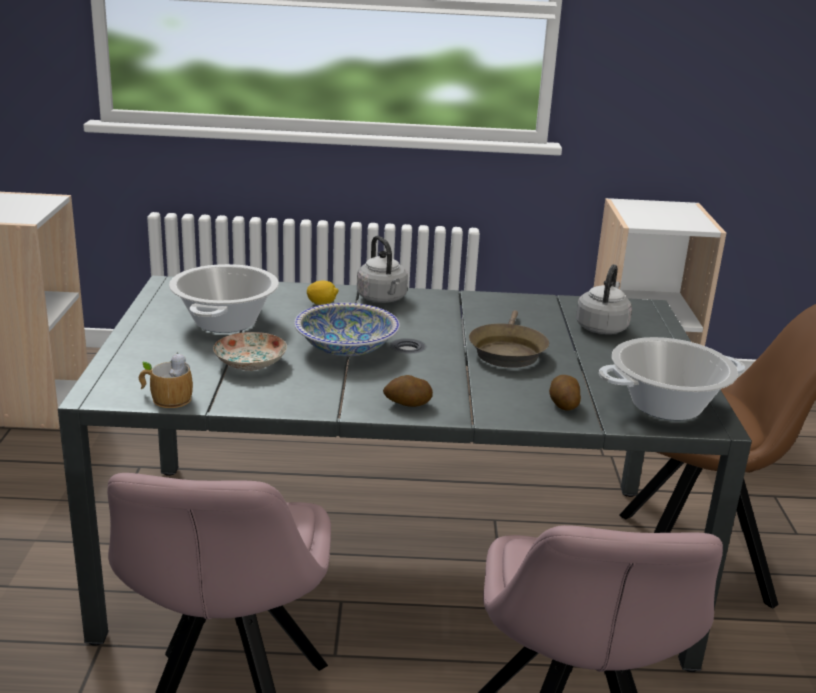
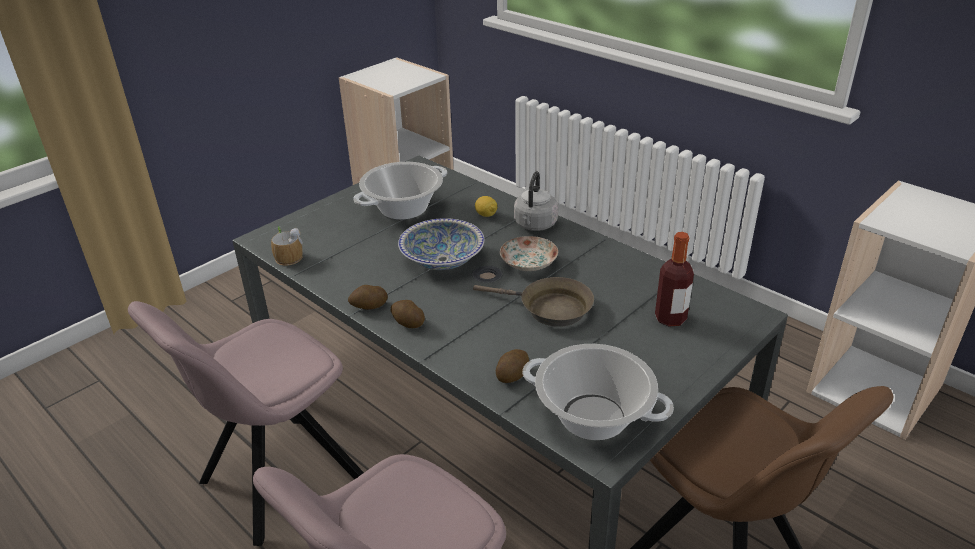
camera: 45 degrees right, 10 degrees up
plate [213,332,287,371] -> plate moved to [500,236,558,271]
brown frying pan [469,310,549,368] -> brown frying pan turned 120 degrees counterclockwise [473,277,594,327]
grey kettle [576,264,632,334] -> bottle [655,232,694,326]
none -> potato [348,285,388,310]

